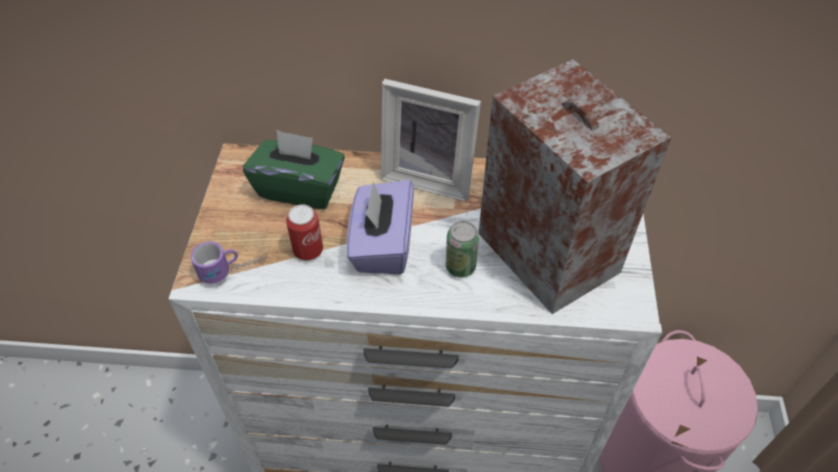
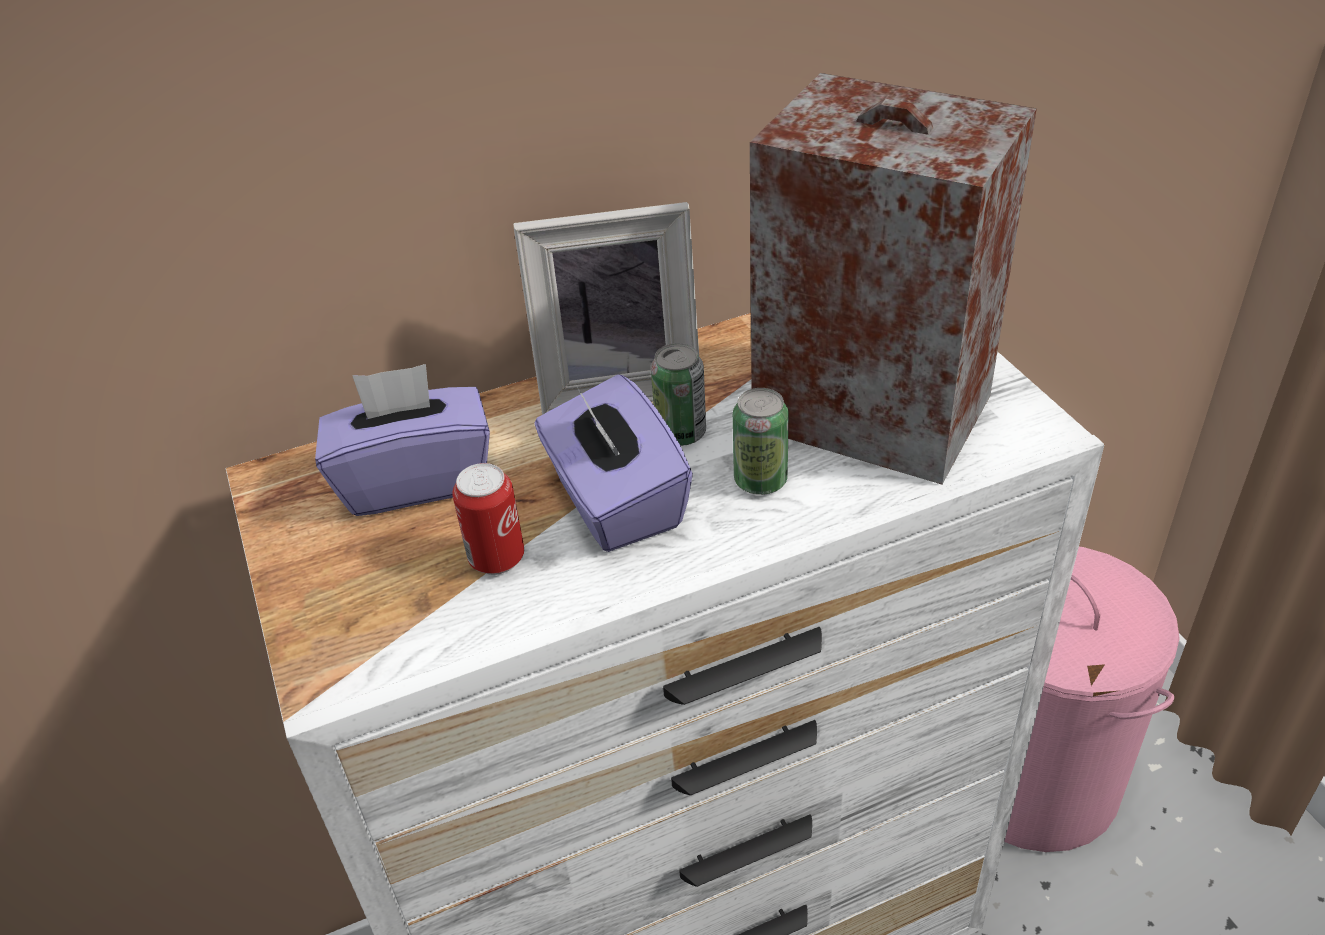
camera: 25 degrees left, 10 degrees down
mug [190,241,267,284] -> none
green tissue box [243,130,345,209] -> purple tissue box [315,364,490,516]
none -> can [651,343,706,446]

